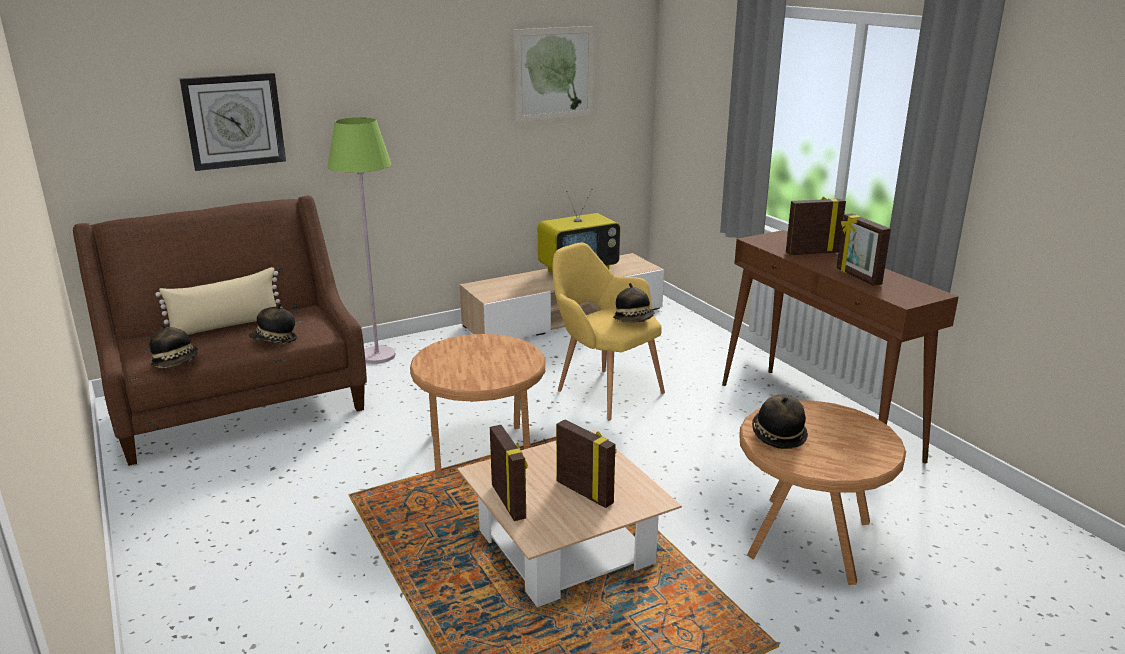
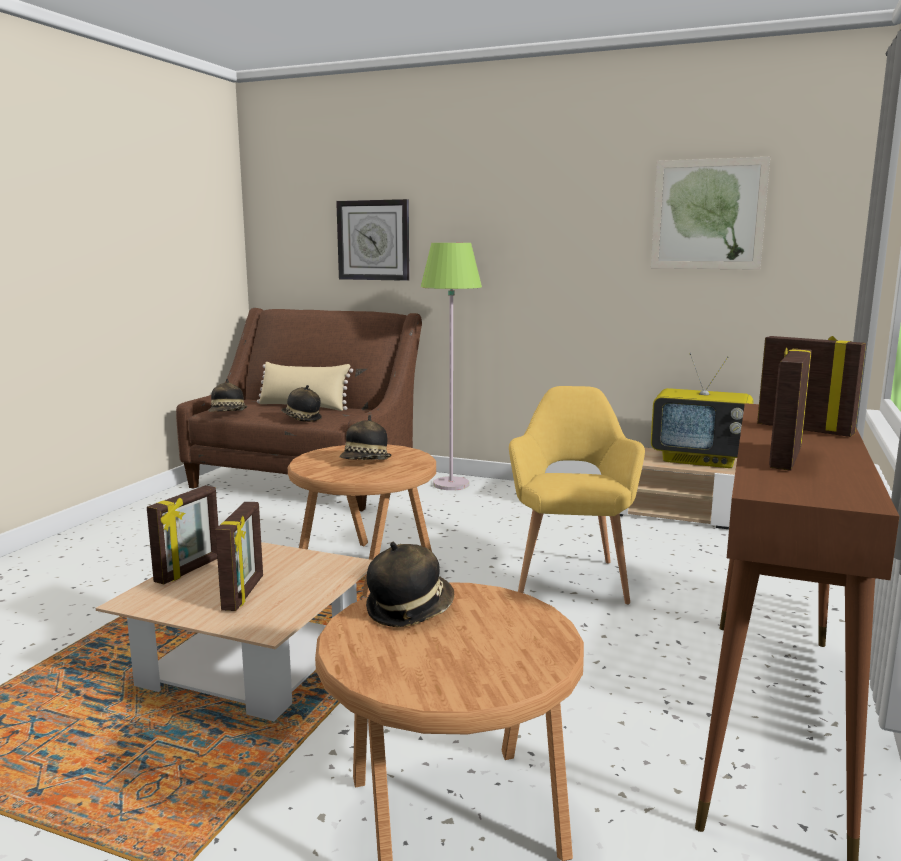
camera: 50 degrees right, 10 degrees down
hat [613,283,655,323] -> hat moved to [340,415,391,460]

